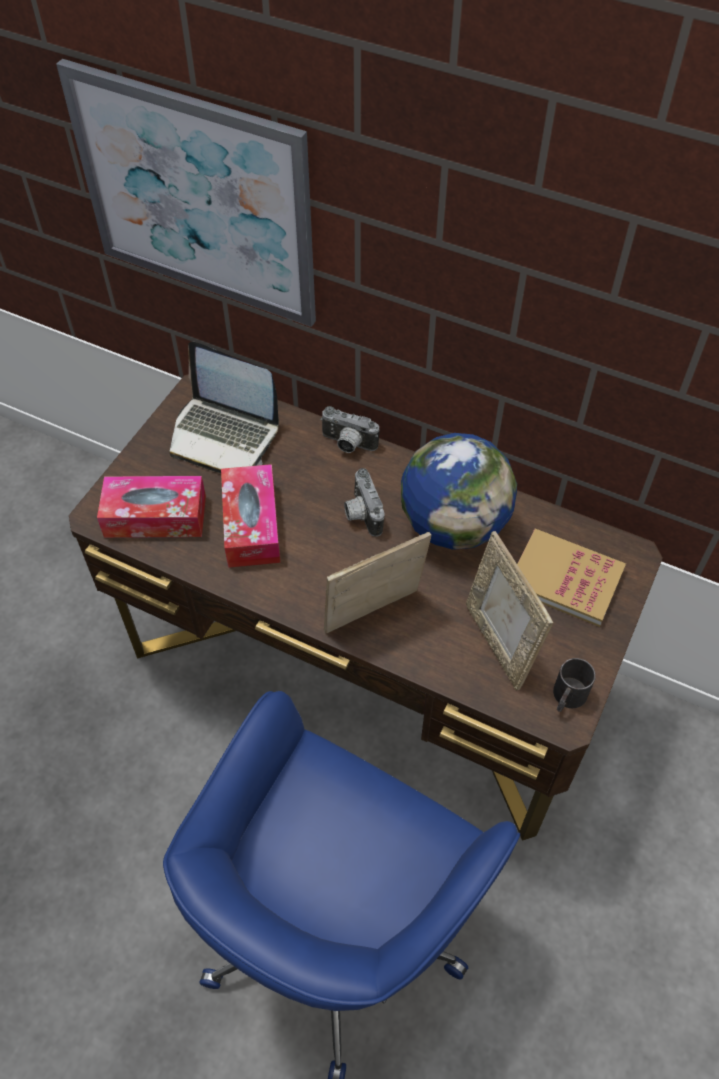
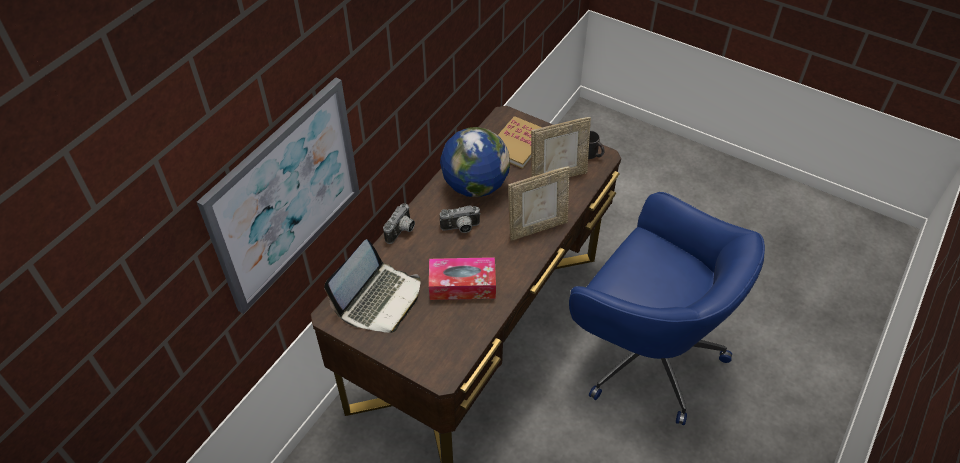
camera: 85 degrees left, 5 degrees down
tissue box [97,476,206,538] -> none
picture frame [324,532,431,633] -> picture frame turned 90 degrees counterclockwise [508,166,570,241]

